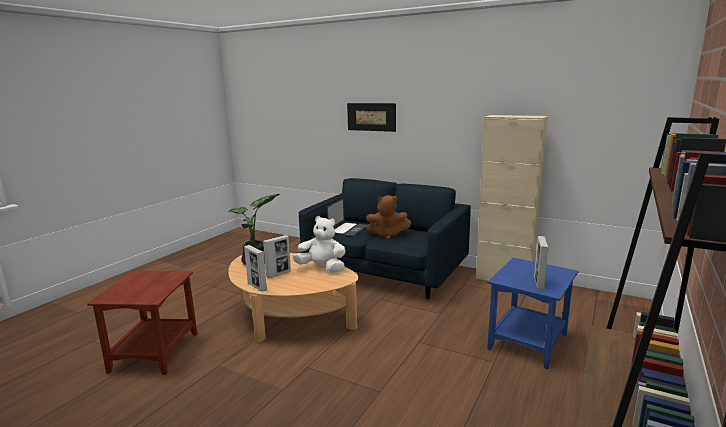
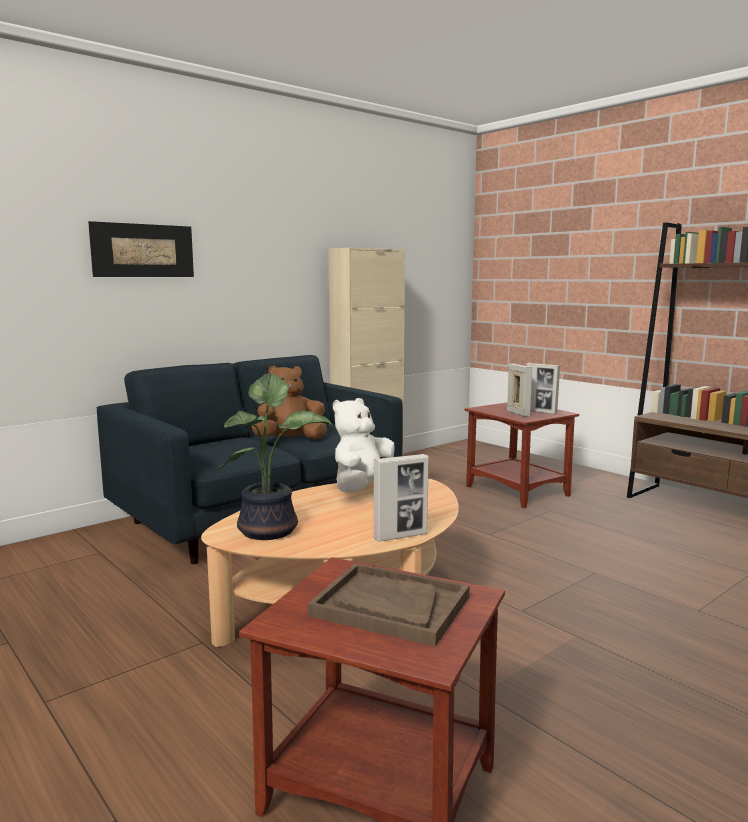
camera: 70 degrees left, 5 degrees down
picture frame [263,235,291,278] -> picture frame moved to [507,363,532,417]
laptop [327,198,368,236] -> none
brown plush toy [366,195,412,240] -> brown plush toy turned 135 degrees counterclockwise [252,366,327,439]
blue side table [487,258,578,369] -> brown side table [465,403,579,508]
none -> brown tray [307,563,470,647]

